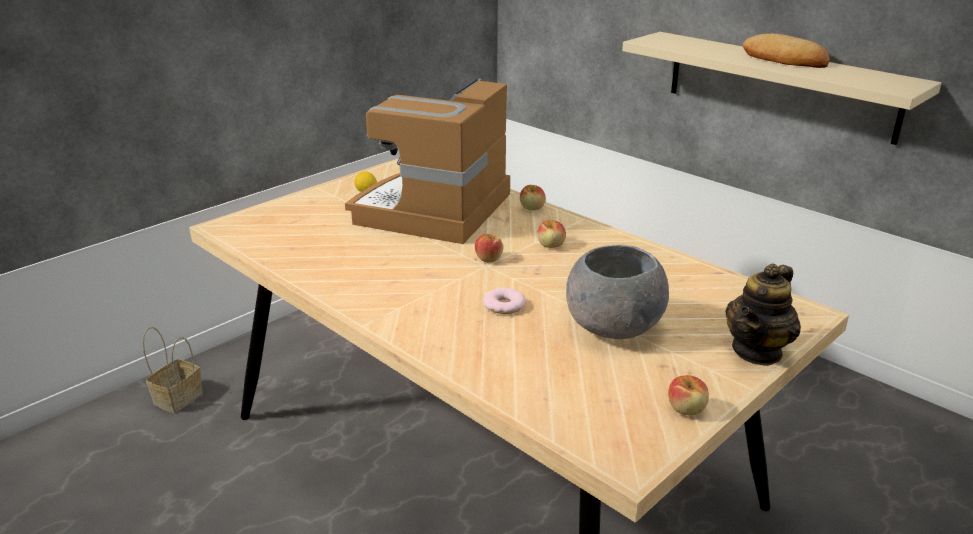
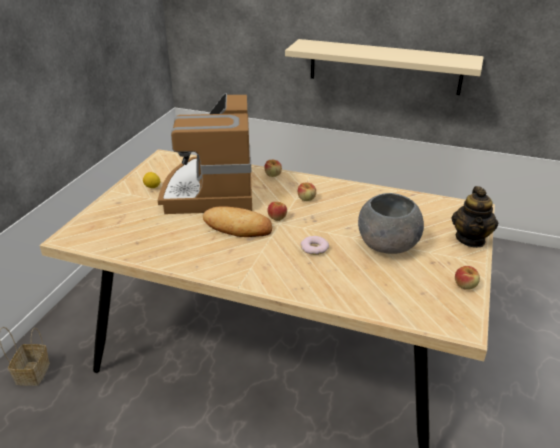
camera: 25 degrees left, 5 degrees up
bread [743,33,829,68] -> bread moved to [203,206,272,237]

